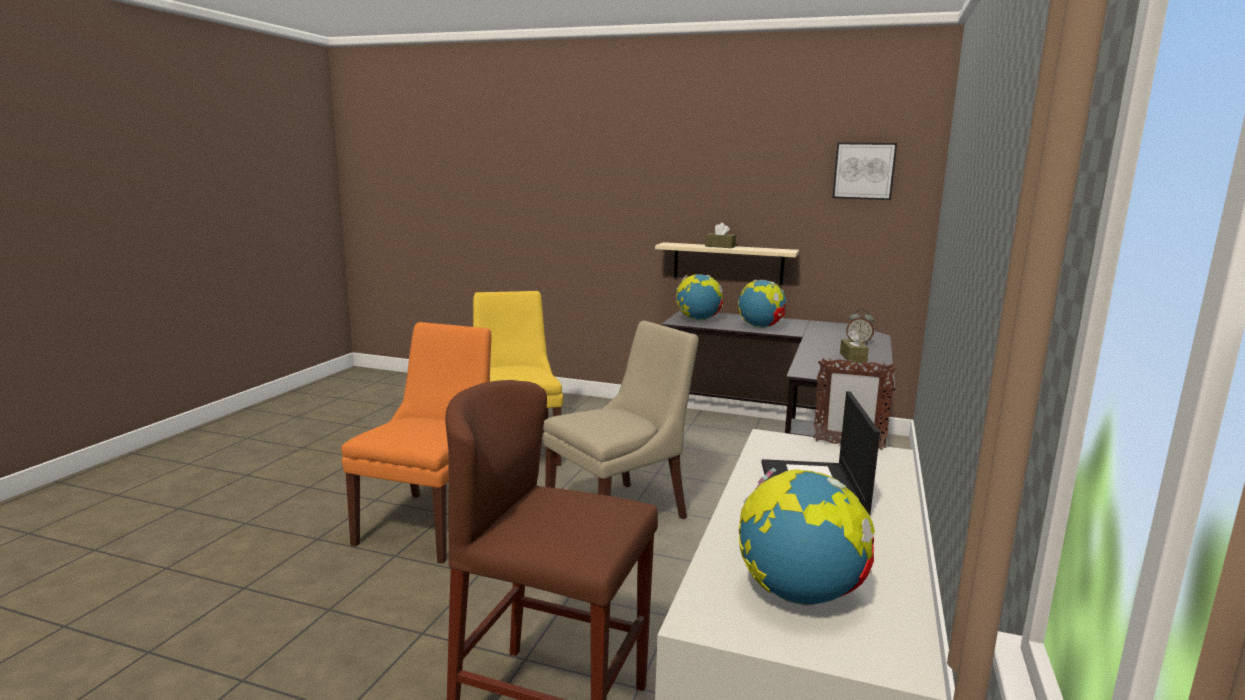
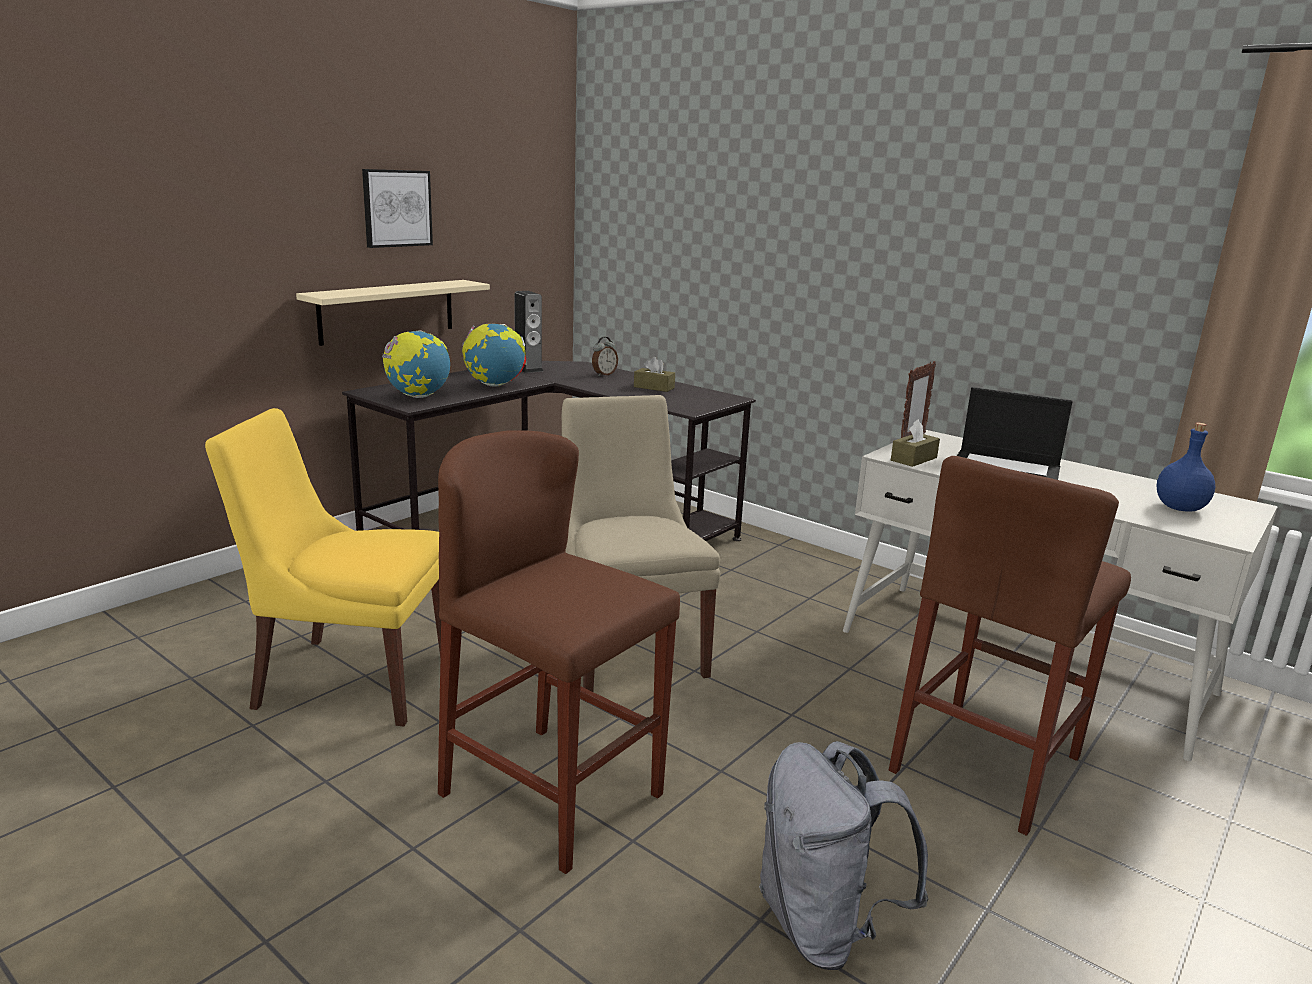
camera: 70 degrees left, 5 degrees up
orange chair [341,322,491,563] -> brown stool [438,430,680,874]
brown tissue box [705,223,736,248] -> brown tissue box moved to [891,420,940,467]
globe [739,468,875,606] -> blue bottle [1157,423,1215,512]
picture [832,142,897,200] -> picture moved to [362,169,433,248]
none -> speaker [514,291,543,373]
none -> grey backpack [759,741,929,970]

